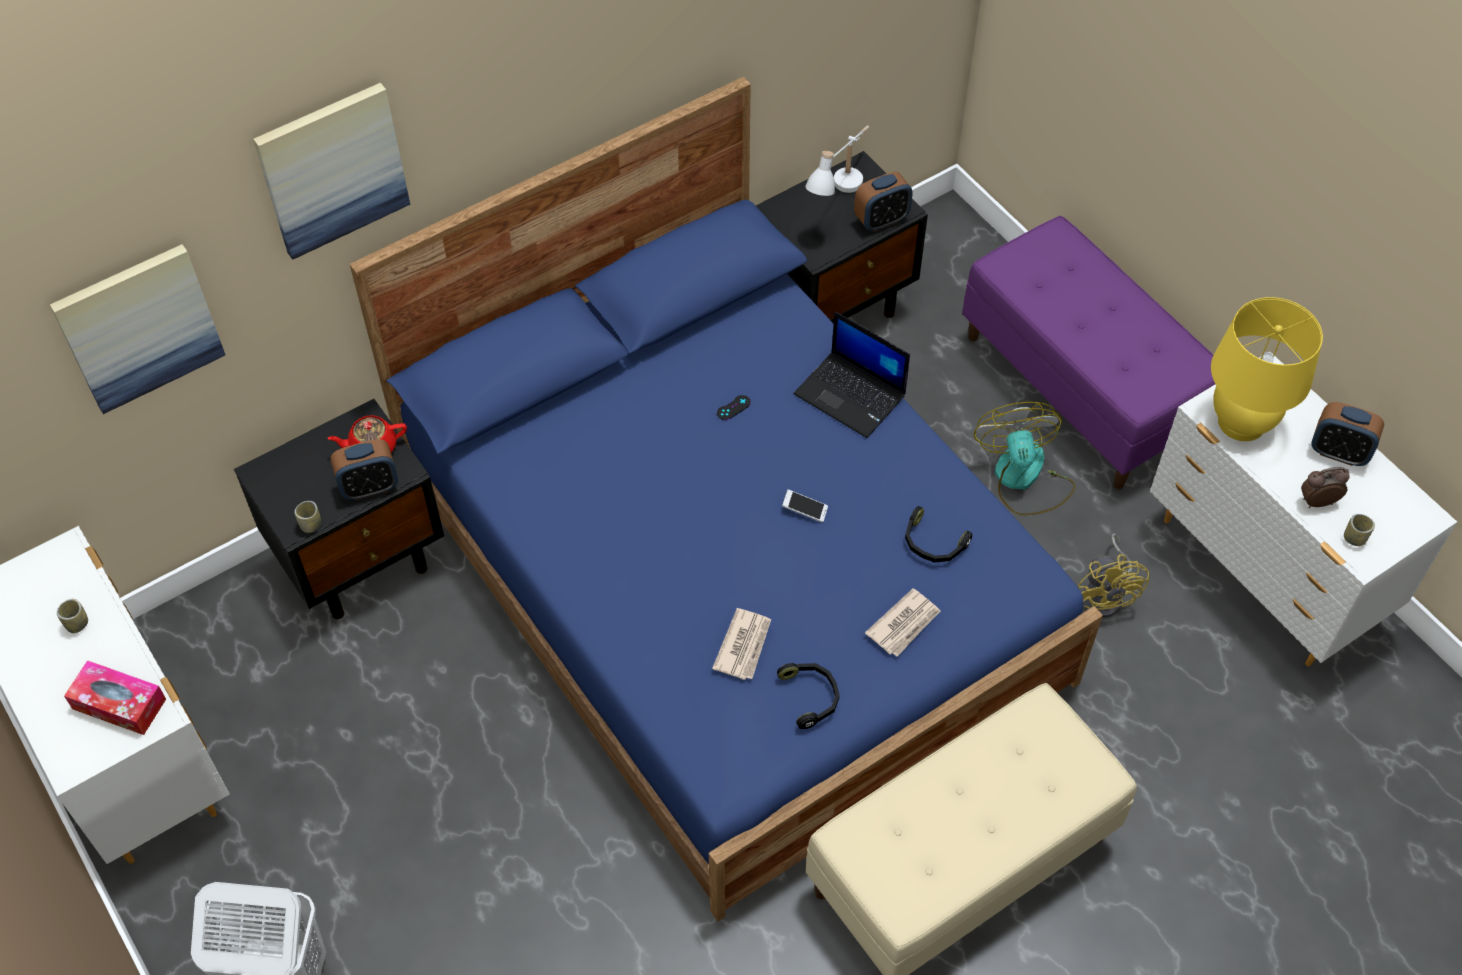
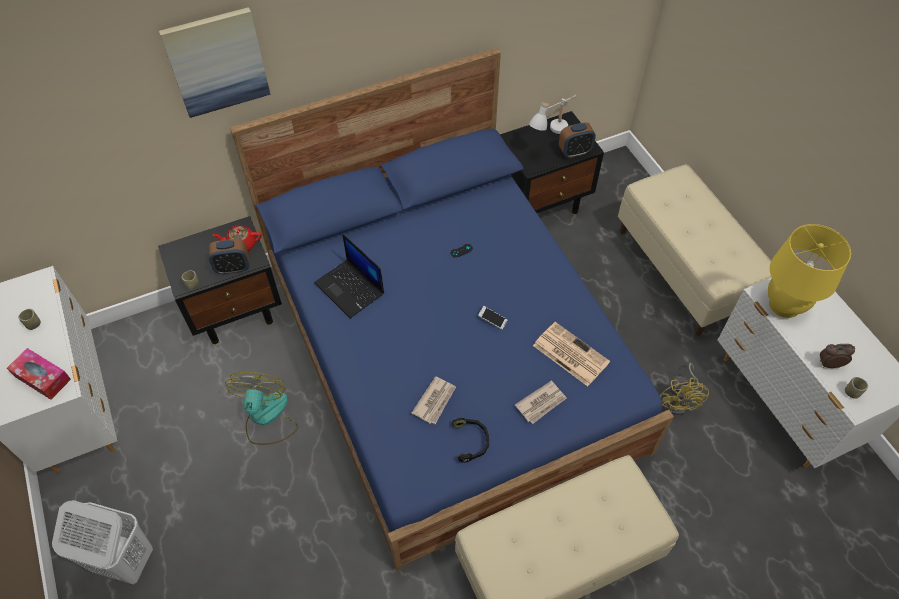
camera: 10 degrees right, 0 degrees up
picture [50,244,225,414] -> none
laptop [794,311,910,438] -> laptop moved to [314,234,384,318]
black headphones [905,506,972,563] -> newspaper [533,322,610,386]
purple bench [962,216,1215,489] -> beige bench [618,164,772,336]
fan [974,402,1076,516] -> fan moved to [225,372,298,445]
alarm clock [1311,402,1384,466] -> none

